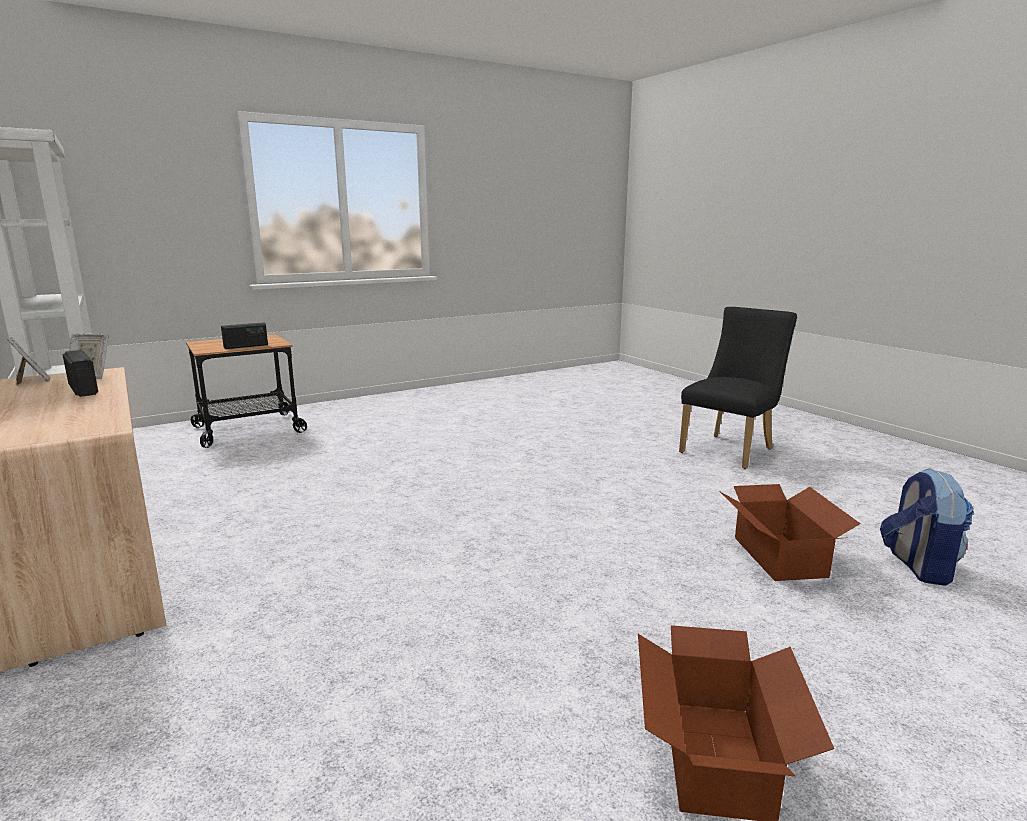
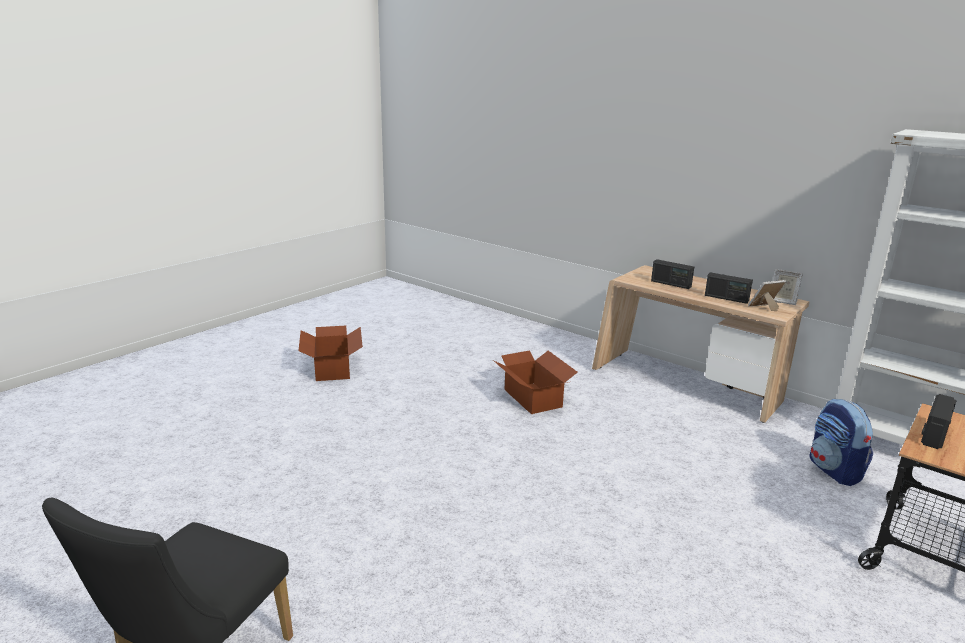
camera: 160 degrees right, 5 degrees up
cardboard box [719,484,861,581] -> cardboard box moved to [493,350,578,414]
backpack [880,468,975,586] -> backpack moved to [809,399,873,486]
none -> radio [651,259,694,289]

